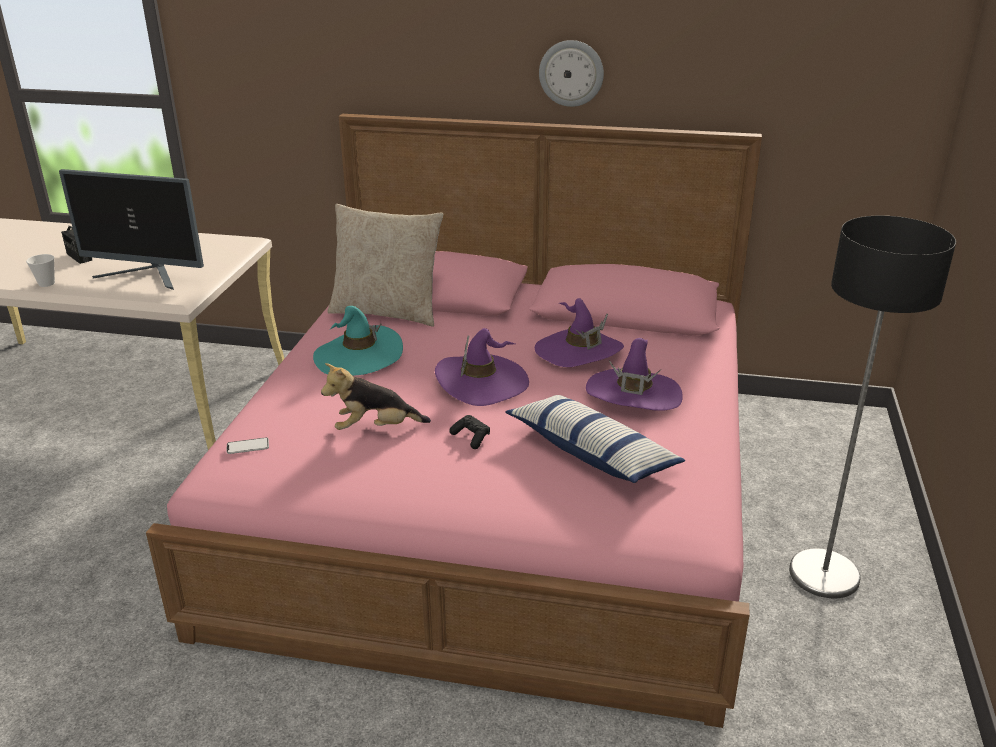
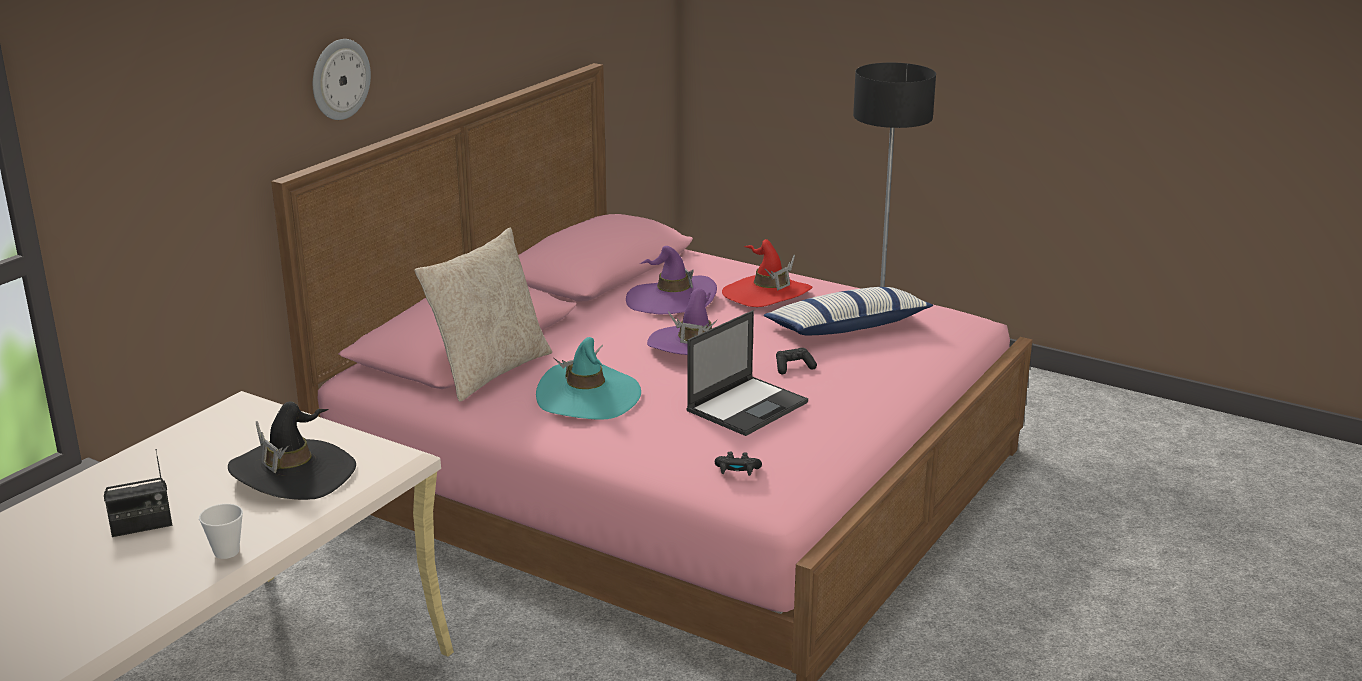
camera: 70 degrees left, 5 degrees down
monitor [59,169,204,290] -> black hat [228,401,356,500]
phone [227,437,269,454] -> black game controller [715,452,762,476]
plush toy [321,363,431,430] -> laptop [686,310,808,436]
wall clock [539,40,604,107] -> wall clock moved to [313,39,371,120]
purple hat [586,338,683,411] -> red hat [722,239,813,307]

